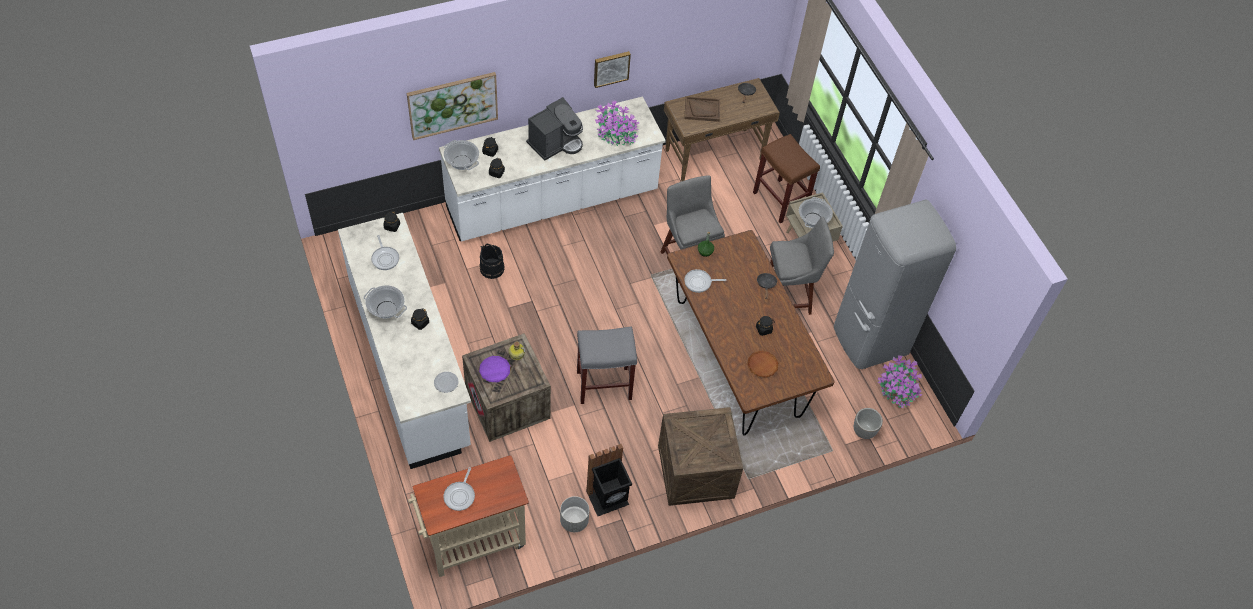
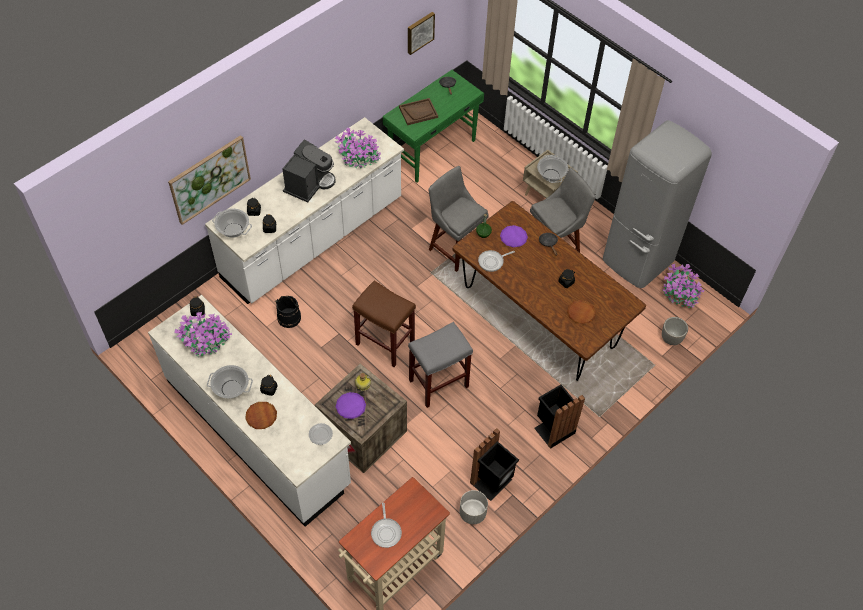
camera: 20 degrees left, 0 degrees up
frying pan [371,235,399,270] -> potted plant [174,311,232,356]
picture [594,51,631,88] -> picture moved to [408,12,435,55]
crate [658,407,743,506] -> black trash can [534,385,585,449]
brown console table [664,78,780,181] -> green console table [383,70,484,183]
brown stool [753,134,820,224] -> brown stool moved to [352,281,416,367]
none -> brown plate [245,402,277,429]
none -> purple plate [500,225,528,247]

